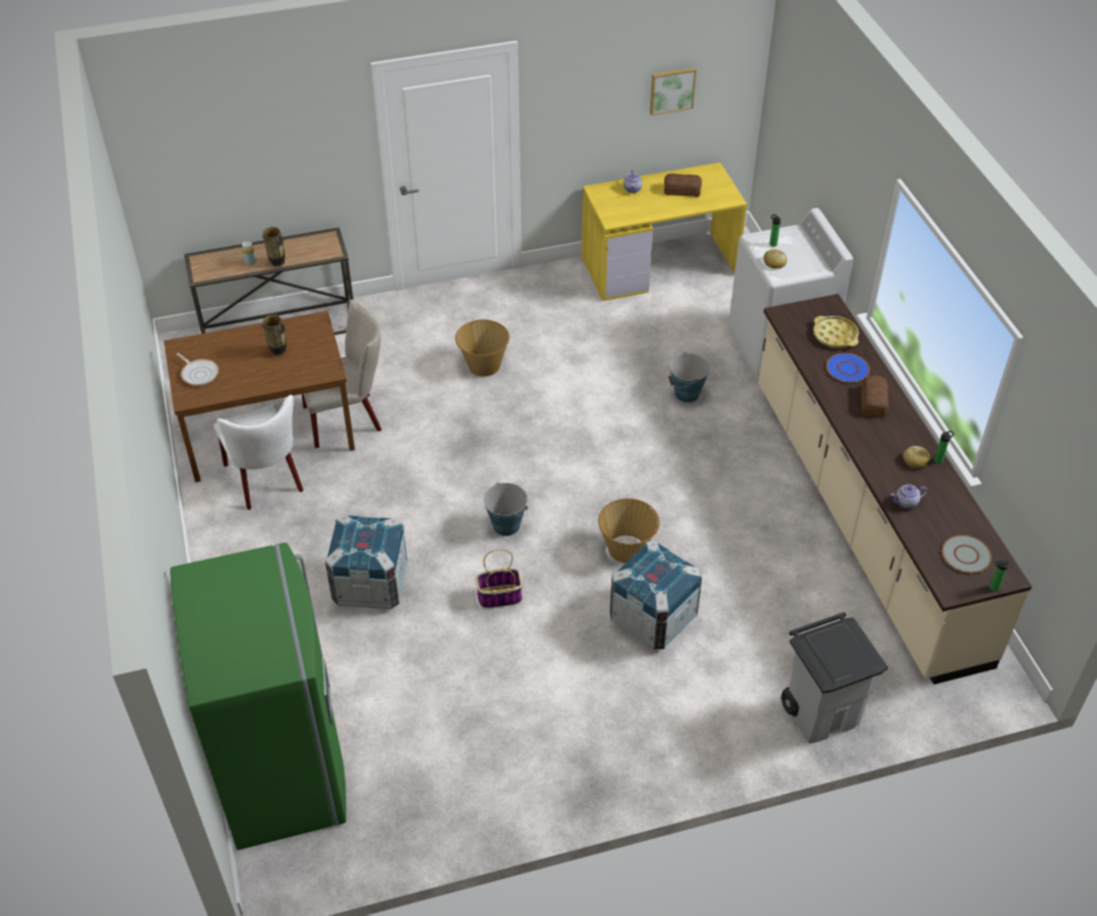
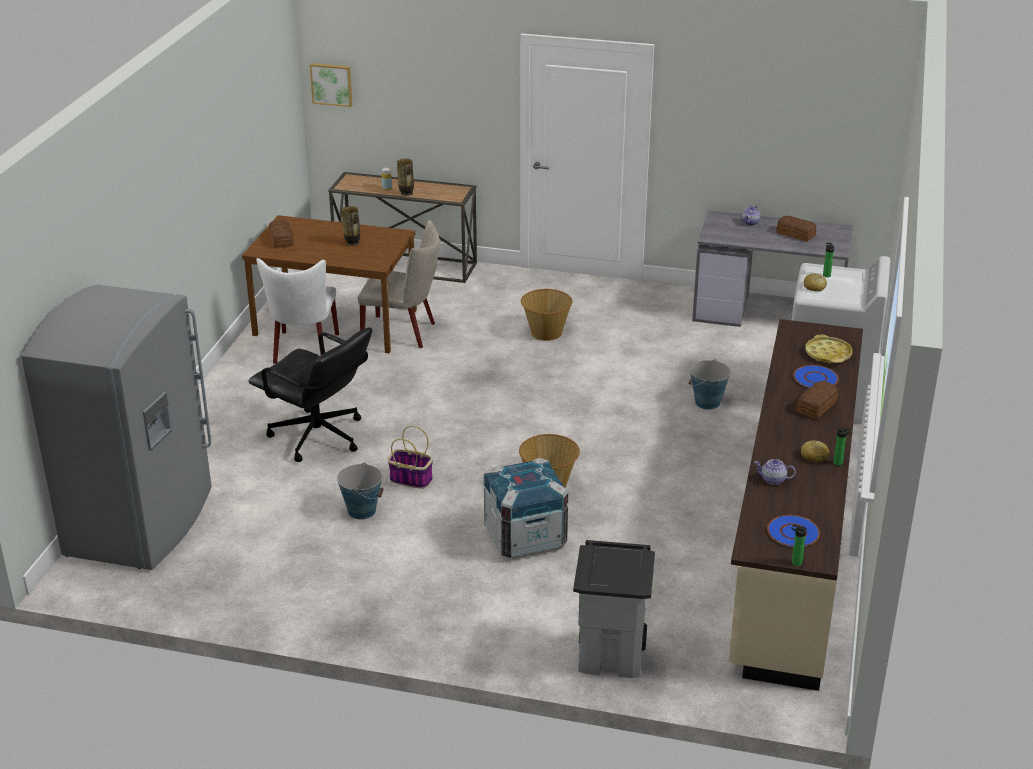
camera: 30 degrees right, 15 degrees down
green fridge [170,542,346,850] -> grey fridge [22,284,212,570]
frying pan [176,352,219,386] -> bread [269,219,294,248]
crate [325,514,408,609] -> black office chair [249,328,372,462]
bucket [484,483,528,536] -> bucket moved to [337,463,384,519]
yellow desk [581,162,747,301] -> grey desk [692,211,853,327]
picture [650,67,696,115] -> picture moved to [310,63,352,107]
grey plate [942,535,992,573] -> blue plate [767,515,820,547]

